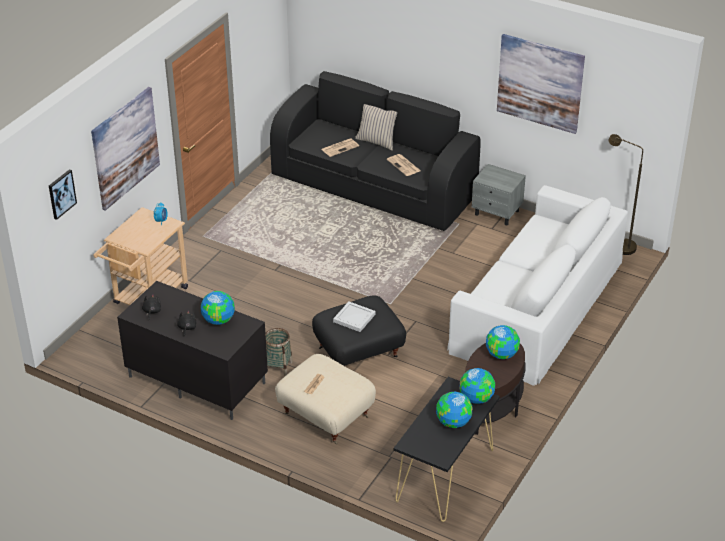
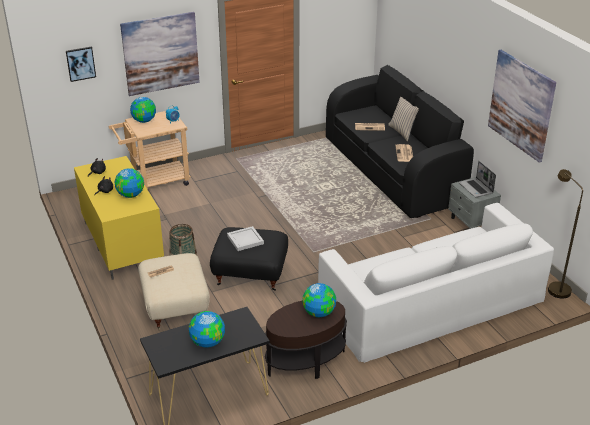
camera: 35 degrees right, 5 degrees down
black tv stand [117,281,268,420] -> yellow tv stand [74,156,164,280]
globe [460,368,495,404] -> globe moved to [130,97,156,123]
none -> laptop [459,161,496,197]

